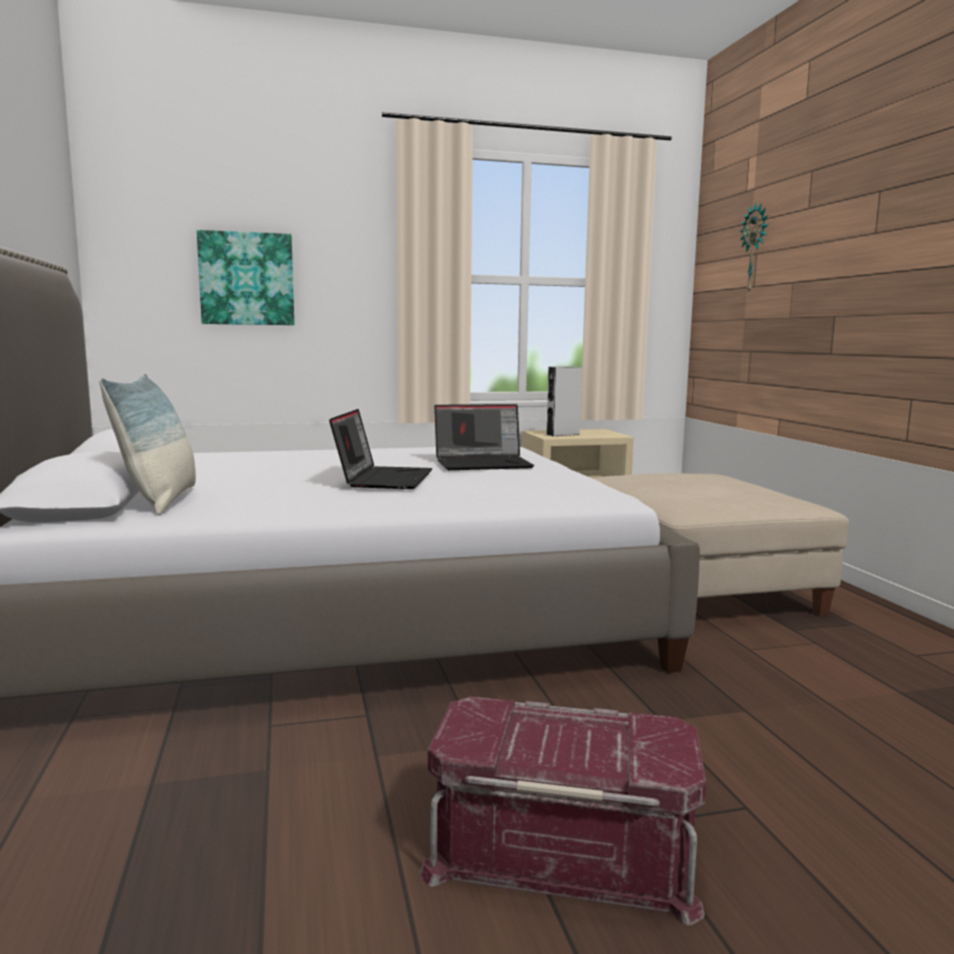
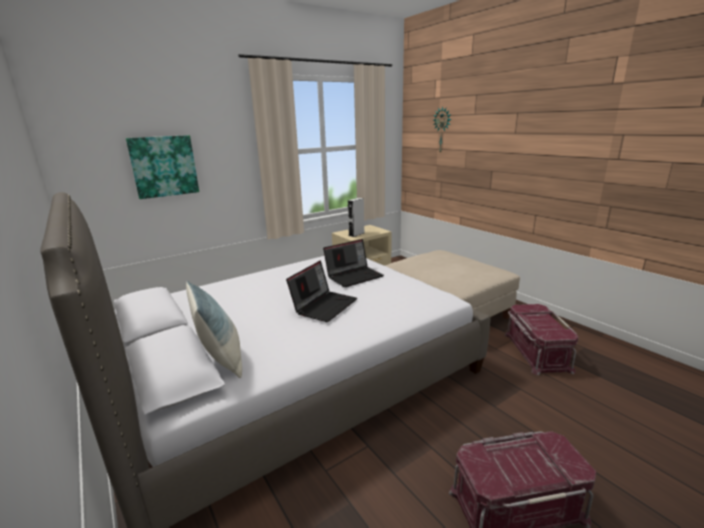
camera: 20 degrees left, 10 degrees up
laptop [329,409,432,489] -> laptop turned 45 degrees clockwise [286,261,357,322]
none -> red storage box [504,304,578,375]

